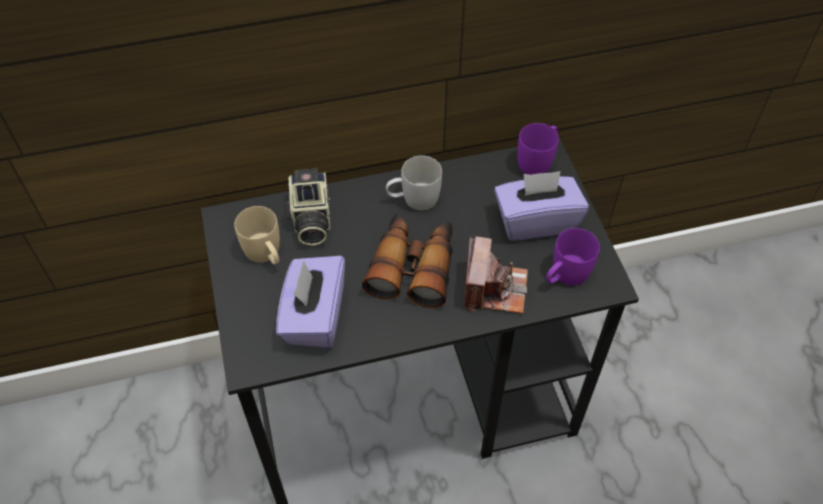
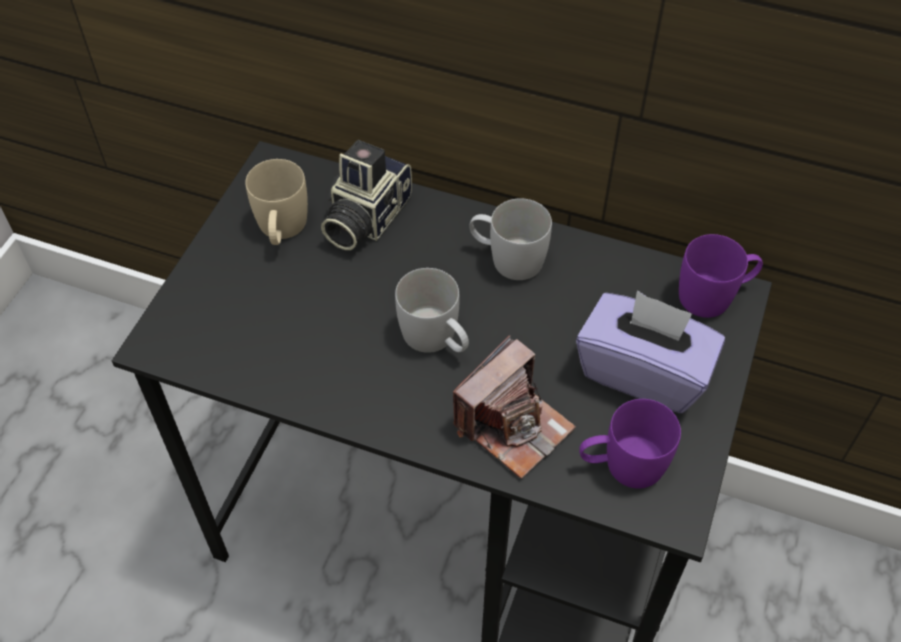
camera: 35 degrees right, 0 degrees up
purple tissue box [276,256,345,348] -> none
binoculars [362,213,453,308] -> white mug [395,268,469,353]

